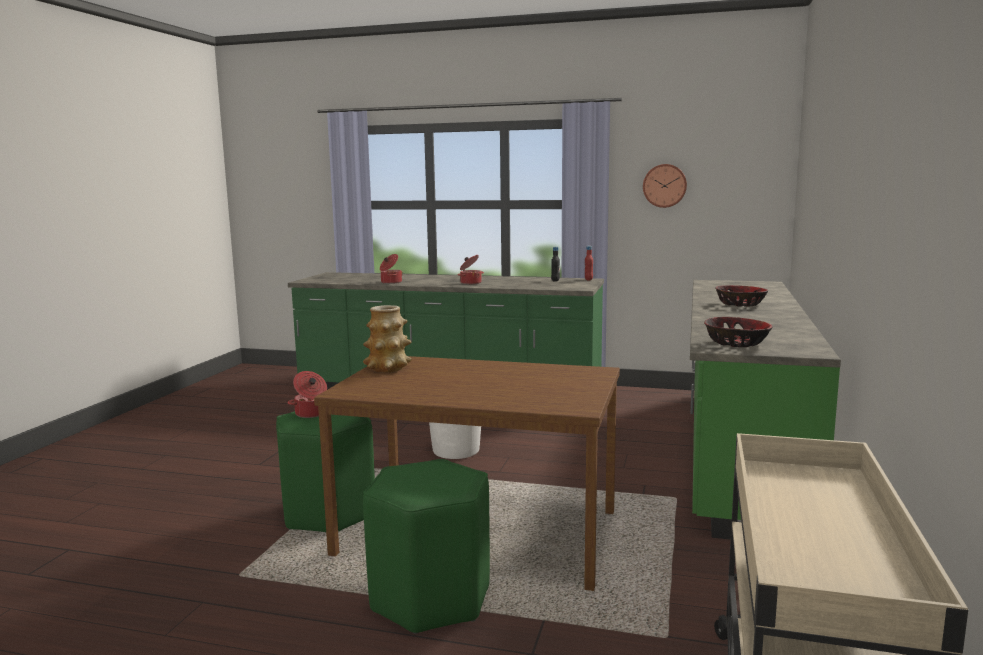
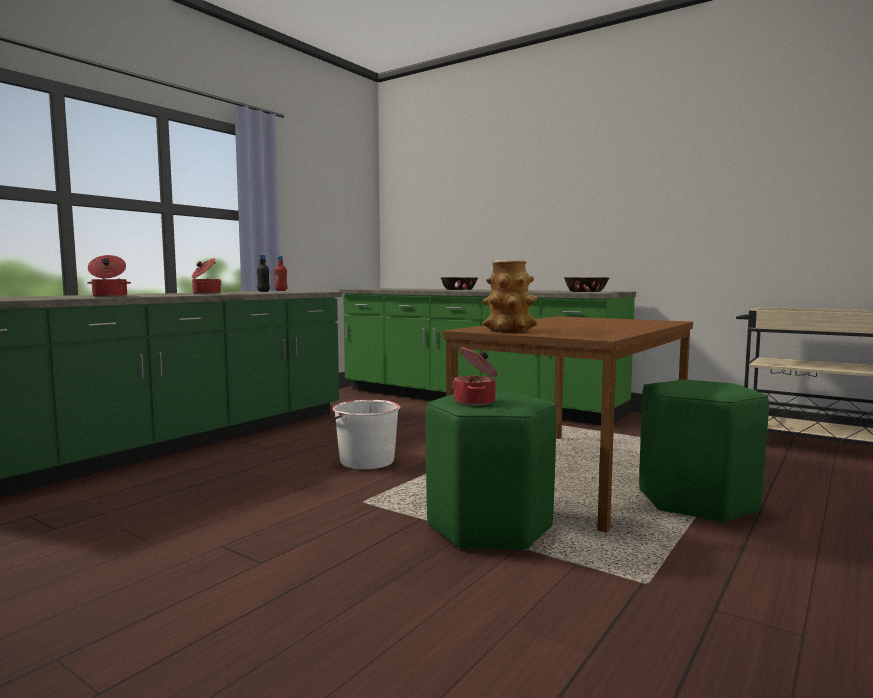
camera: 70 degrees left, 5 degrees down
wall clock [643,164,687,208] -> none

